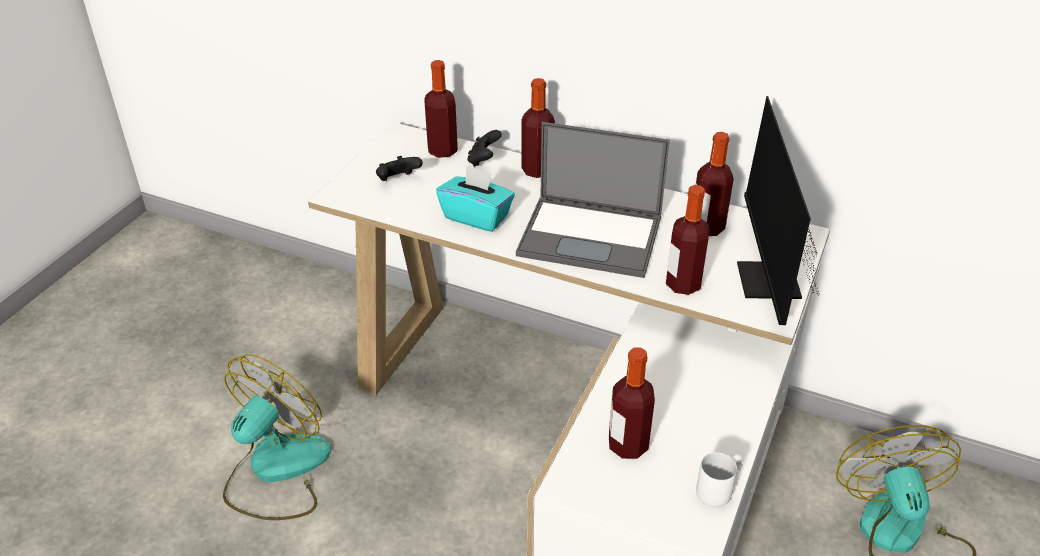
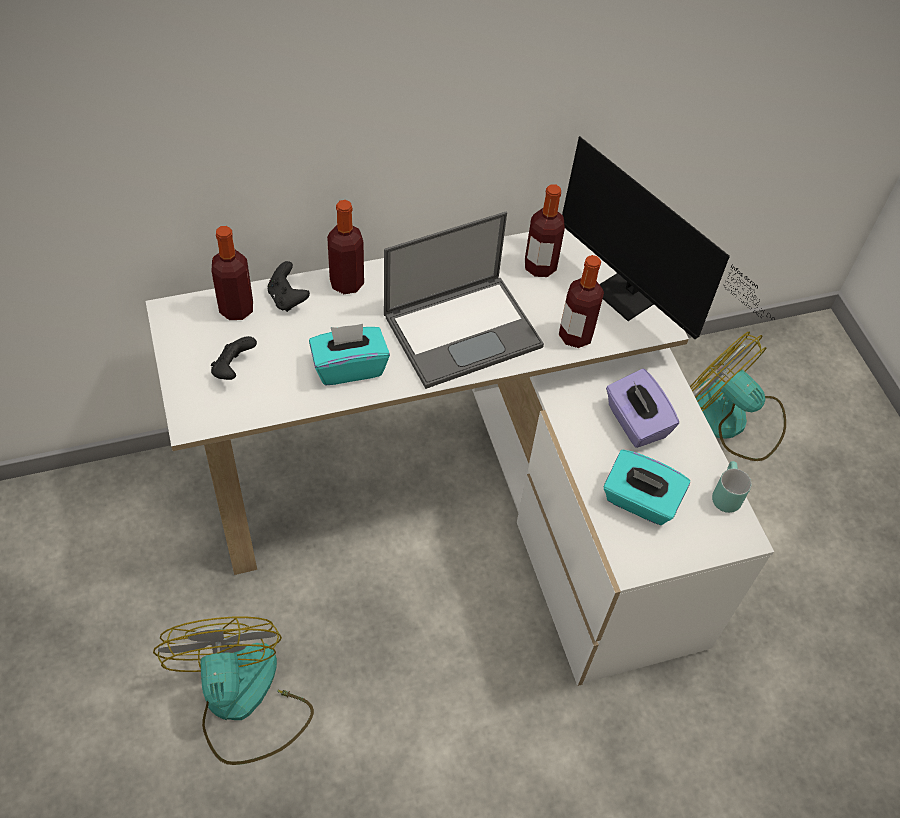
camera: 45 degrees left, 15 degrees up
bottle [609,347,655,459] -> turquoise tissue box [604,450,690,525]
white mug [696,452,743,507] -> turquoise mug [712,461,751,513]
none -> purple tissue box [606,369,679,448]

